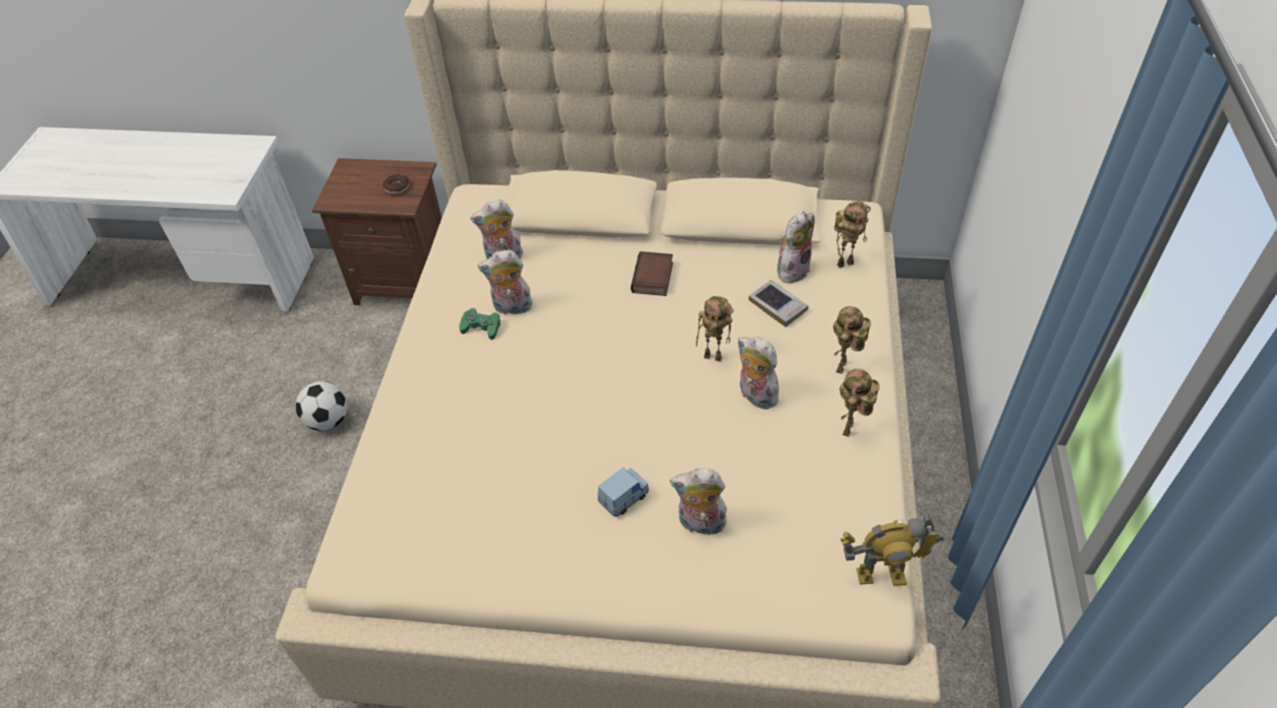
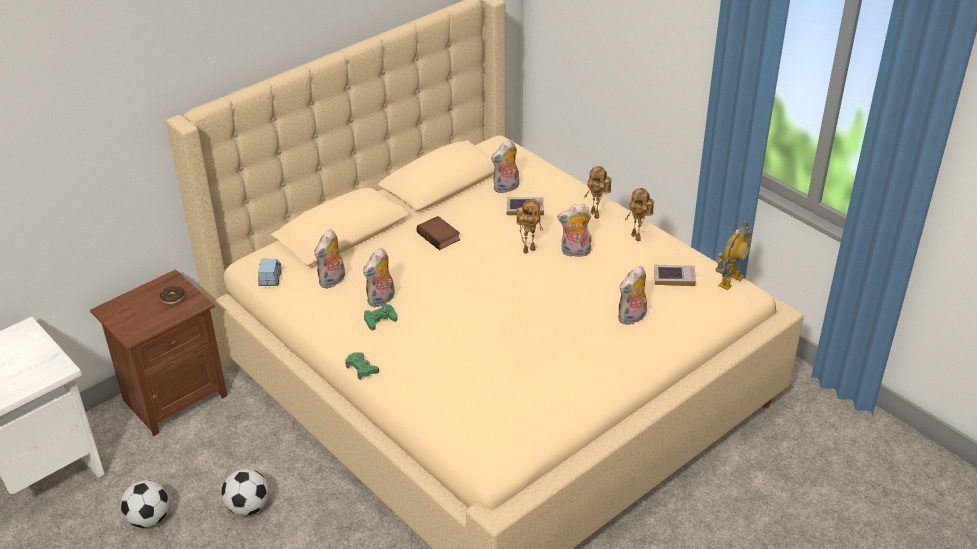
camera: 50 degrees left, 10 degrees down
blue toy car [598,468,649,517] -> blue toy car moved to [258,259,282,286]
plush toy [777,211,815,283] -> plush toy turned 120 degrees counterclockwise [491,140,519,193]
toy robot [834,201,871,268] -> none
none -> football [121,480,169,528]
none -> green game controller [345,352,379,379]
none -> book [654,264,696,286]

